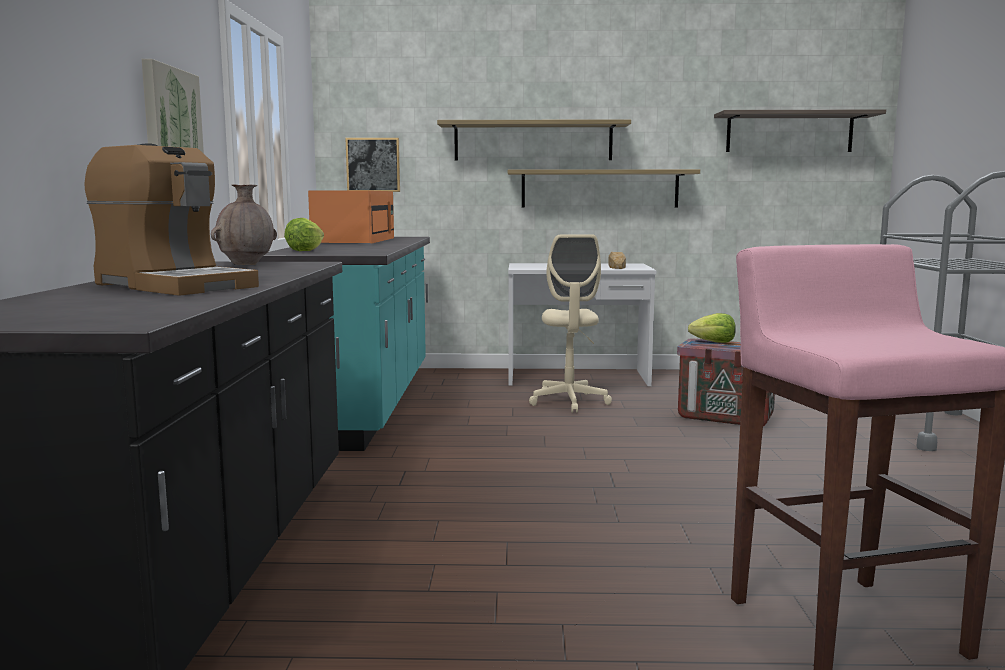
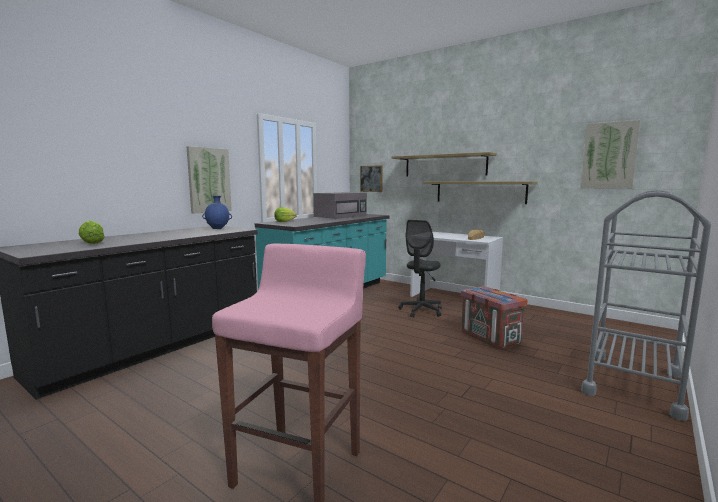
camera: 35 degrees right, 0 degrees up
coffee machine [84,143,259,296] -> none
brown vase [211,184,277,265] -> blue vase [202,196,232,229]
orange microwave [308,191,394,244] -> grey microwave [313,192,367,219]
beige office chair [529,234,612,413] -> black office chair [398,220,442,318]
lettuce [688,313,736,343] -> lettuce moved to [78,221,105,244]
shelf [714,109,886,152] -> picture [581,120,640,189]

